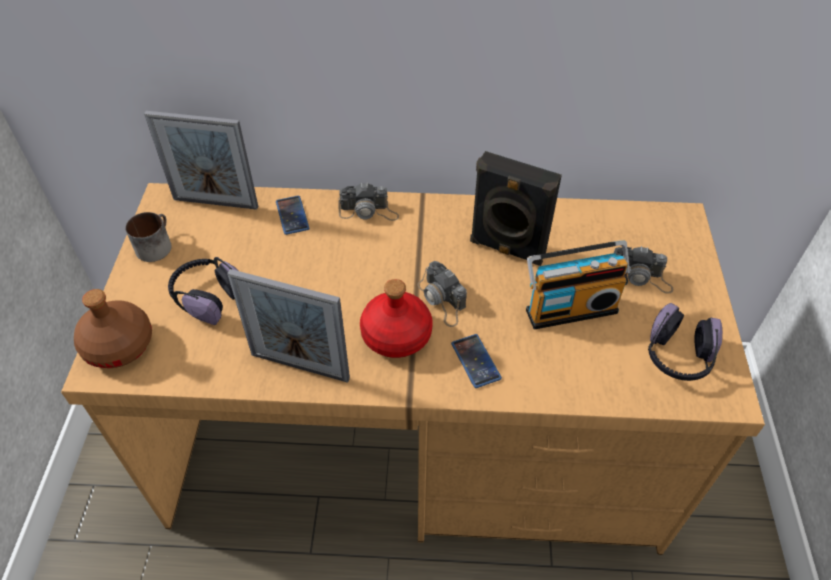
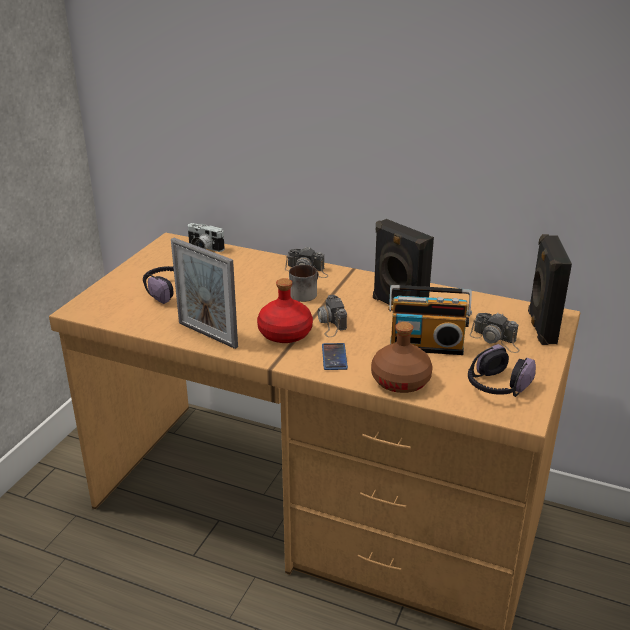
camera: 20 degrees right, 20 degrees down
brown bottle [74,289,152,368] -> brown bottle moved to [371,322,433,393]
mug [125,212,171,262] -> mug moved to [289,265,319,302]
picture frame [144,111,258,210] -> camera [188,223,225,252]
phone [276,196,310,235] -> none
none -> black speaker [528,234,572,345]

